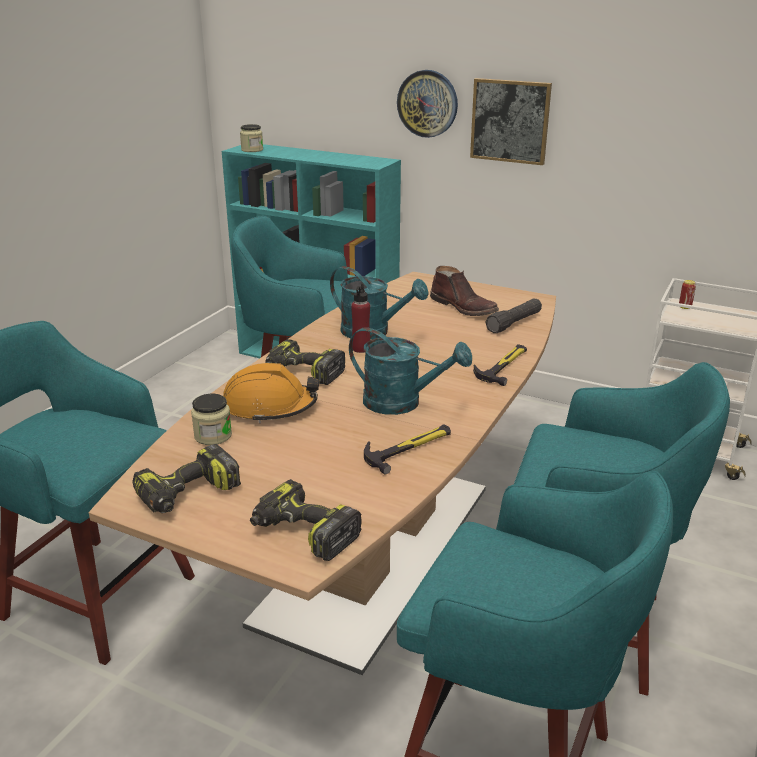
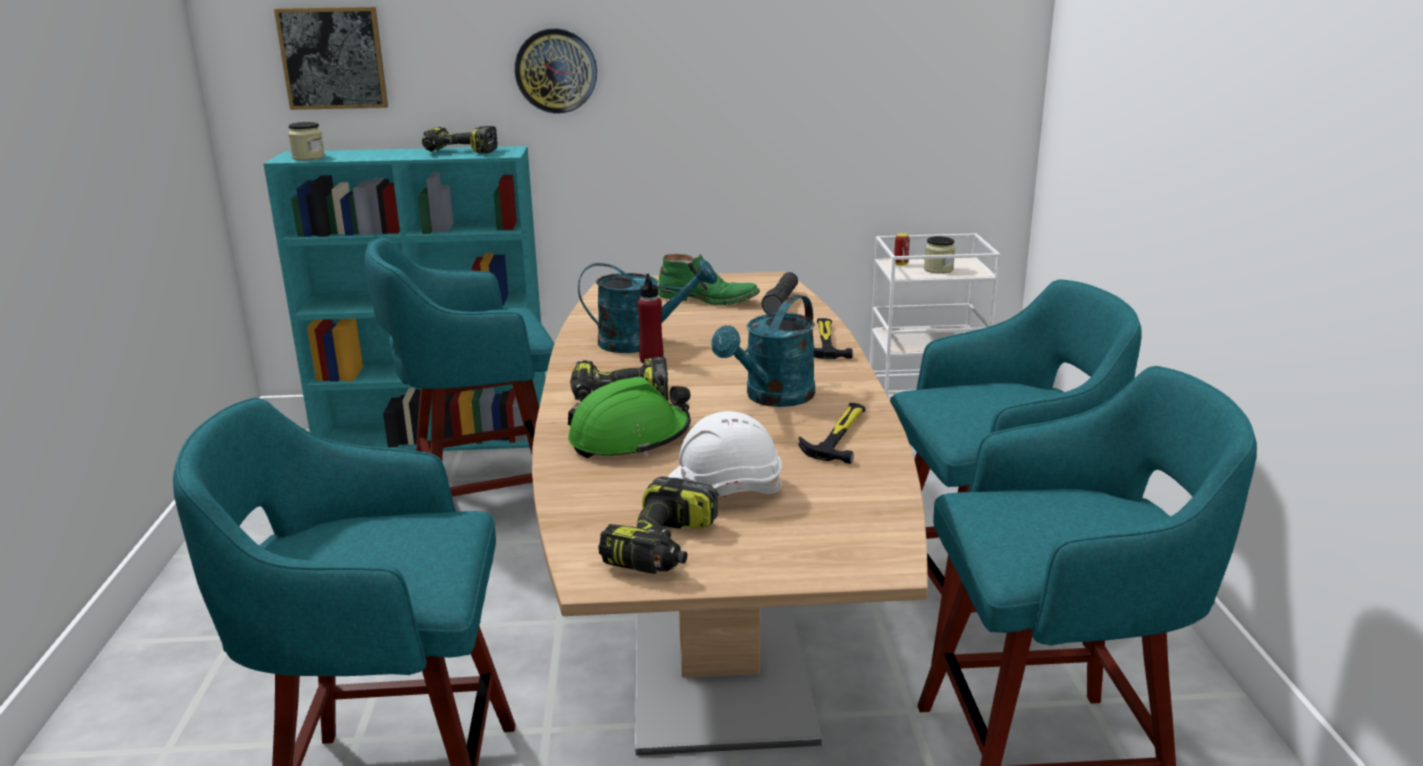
camera: 30 degrees left, 5 degrees down
jar [191,394,232,445] -> jar moved to [924,236,955,274]
orange hard hat [223,363,320,423] -> green hard hat [568,377,691,458]
power drill [250,479,361,561] -> power drill moved to [422,126,498,154]
turquoise watering can [349,327,472,415] -> turquoise watering can turned 135 degrees clockwise [711,295,815,407]
brown boot [430,266,499,316] -> green boot [658,254,760,305]
picture [470,78,552,165] -> picture moved to [274,7,388,110]
none -> white hard hat [668,411,782,497]

